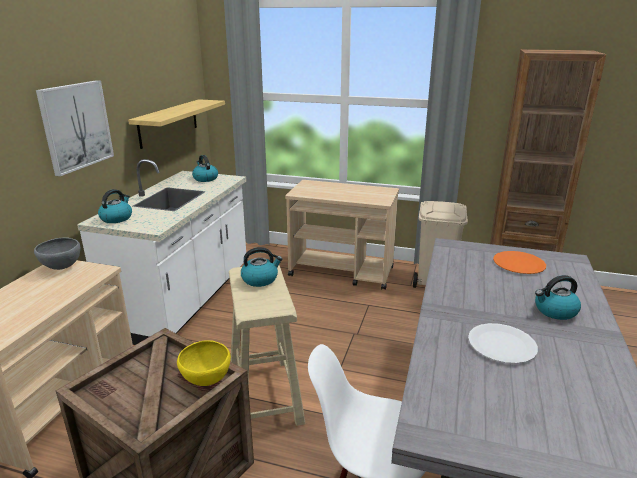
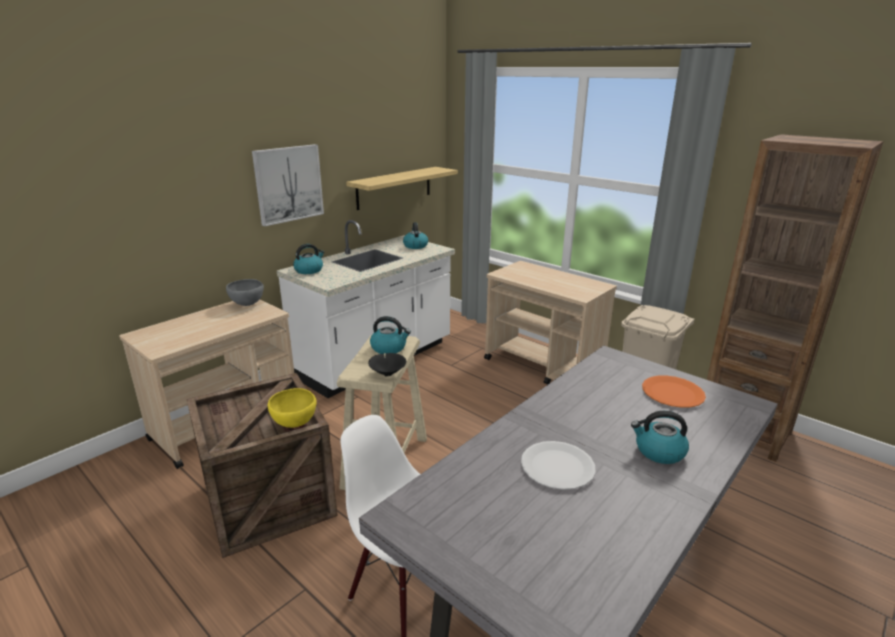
camera: 25 degrees right, 0 degrees up
none -> black bowl [368,353,406,377]

